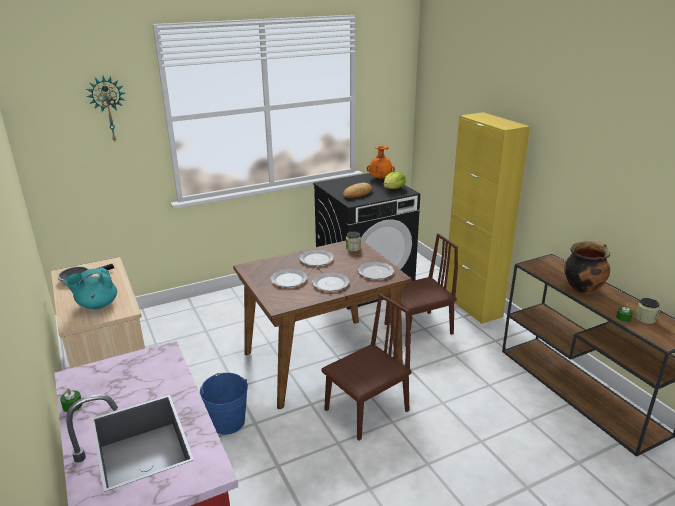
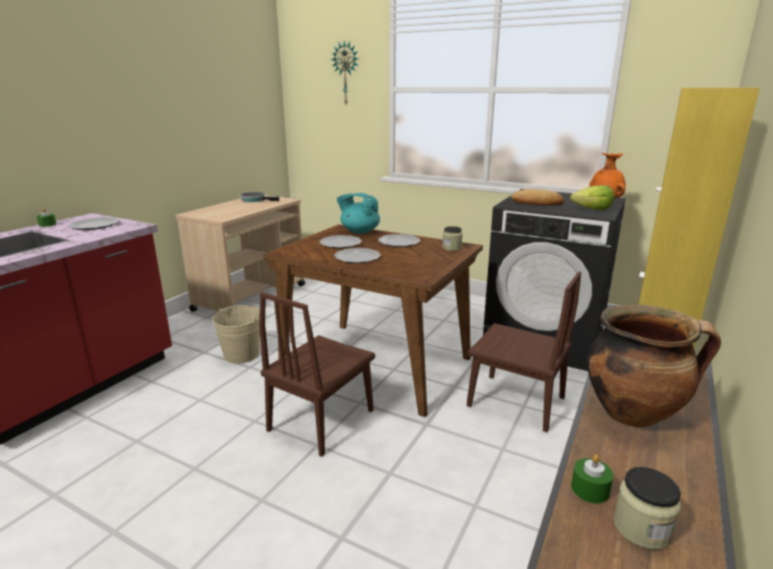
camera: 55 degrees right, 5 degrees down
turquoise teapot [65,267,117,309] -> turquoise teapot moved to [337,193,380,234]
blue bucket [200,373,248,434] -> beige bucket [212,305,260,364]
brown chair [322,294,412,440] -> brown chair turned 105 degrees clockwise [259,292,375,457]
plate [358,262,394,279] -> plate moved to [68,217,119,230]

